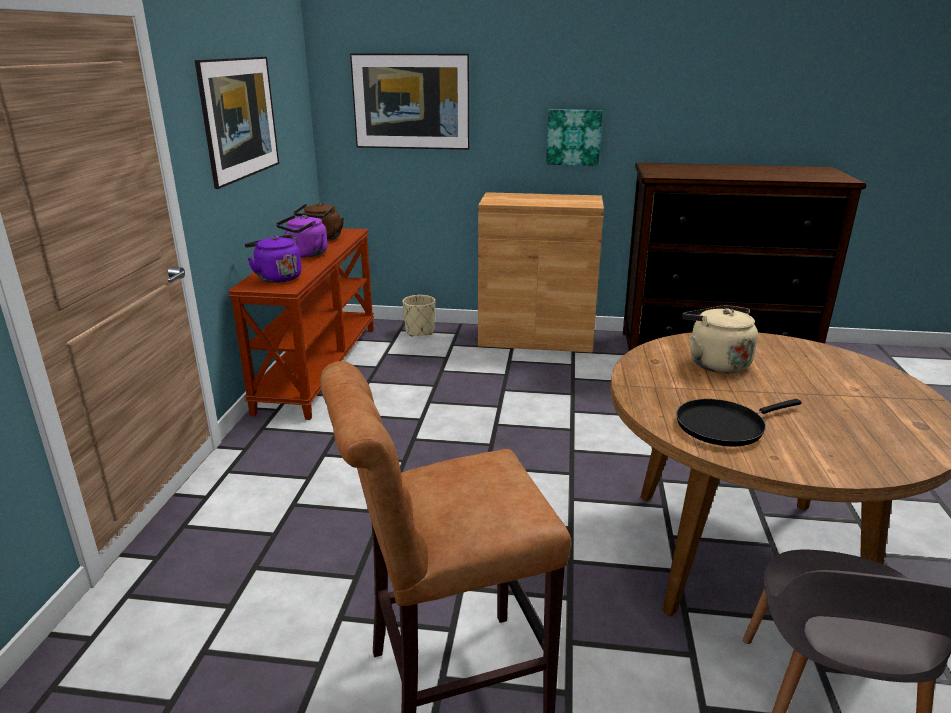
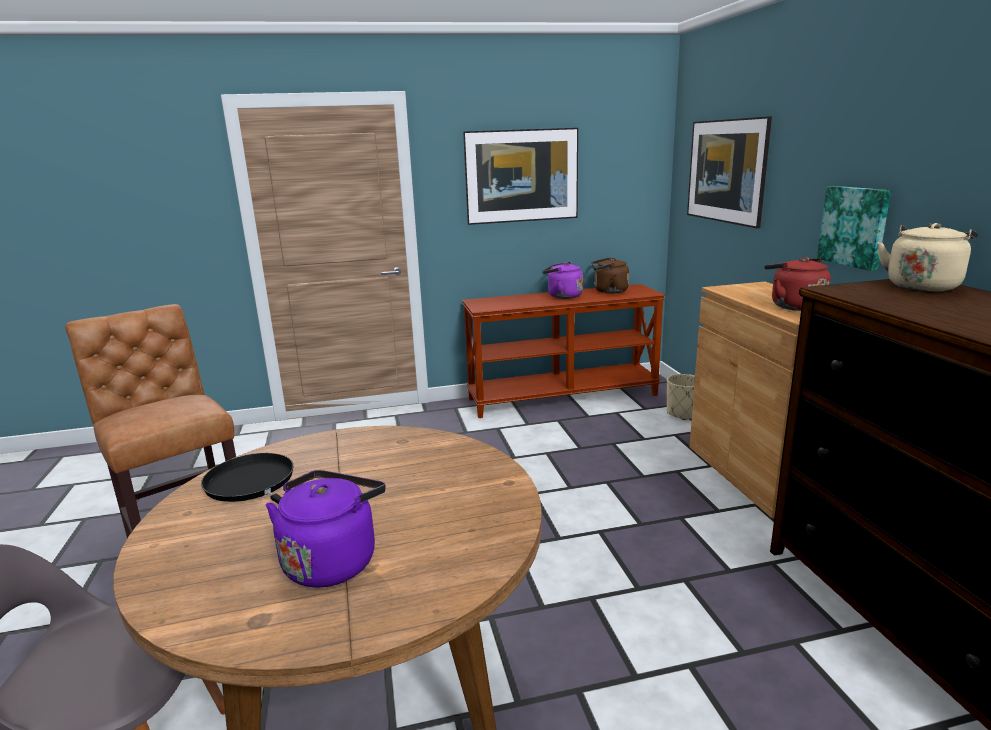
camera: 70 degrees right, 5 degrees down
purple kettle [245,235,302,283] -> purple kettle moved to [266,470,386,588]
beige kettle [682,305,758,373] -> beige kettle moved to [877,223,978,291]
none -> red kettle [764,257,831,311]

